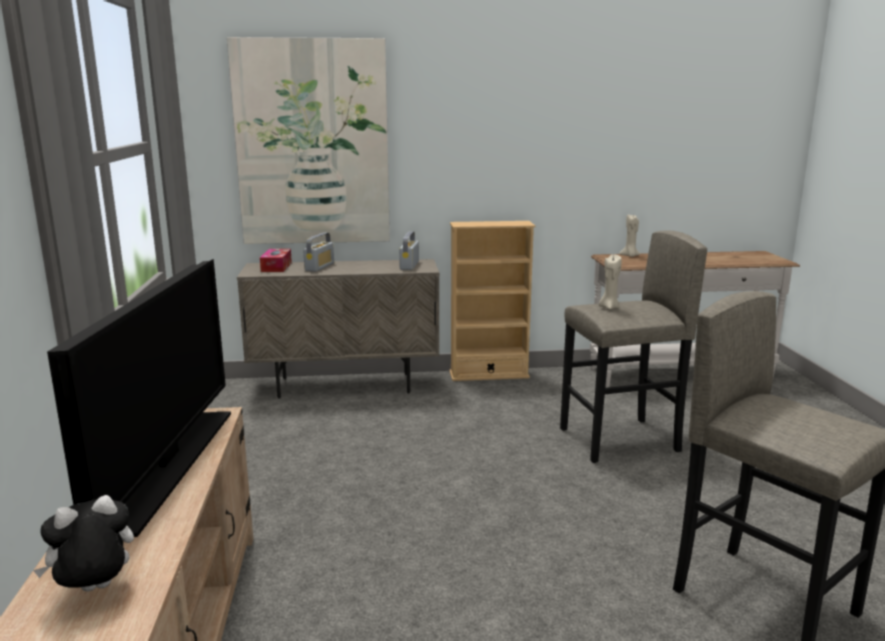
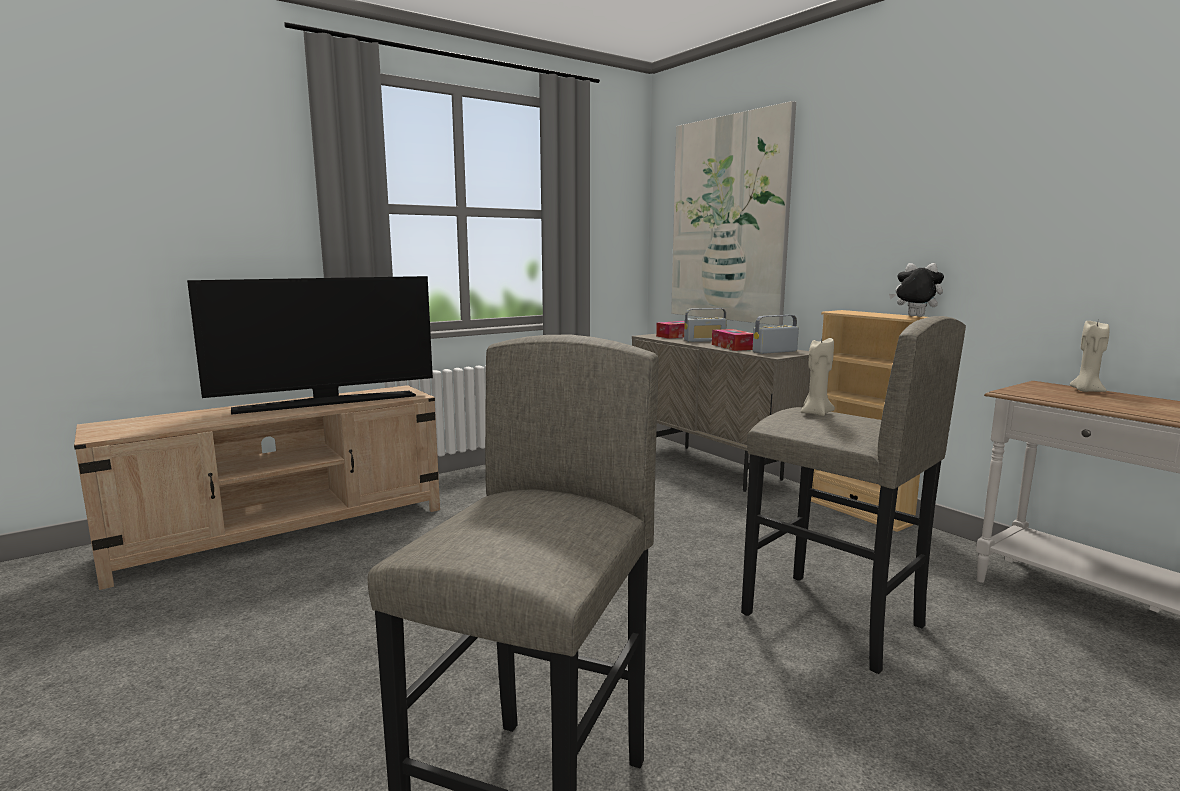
camera: 60 degrees right, 5 degrees down
plush toy [33,495,134,591] -> plush toy moved to [889,263,944,317]
none -> tissue box [712,329,753,351]

